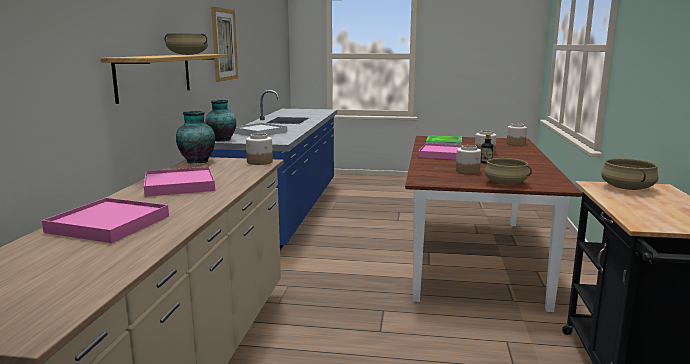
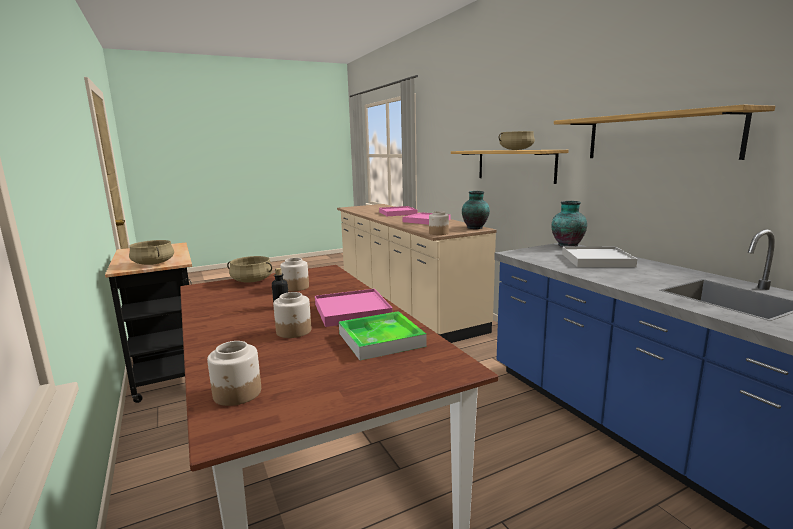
camera: 145 degrees right, 0 degrees up
picture [211,7,238,82] -> shelf [554,105,775,160]

